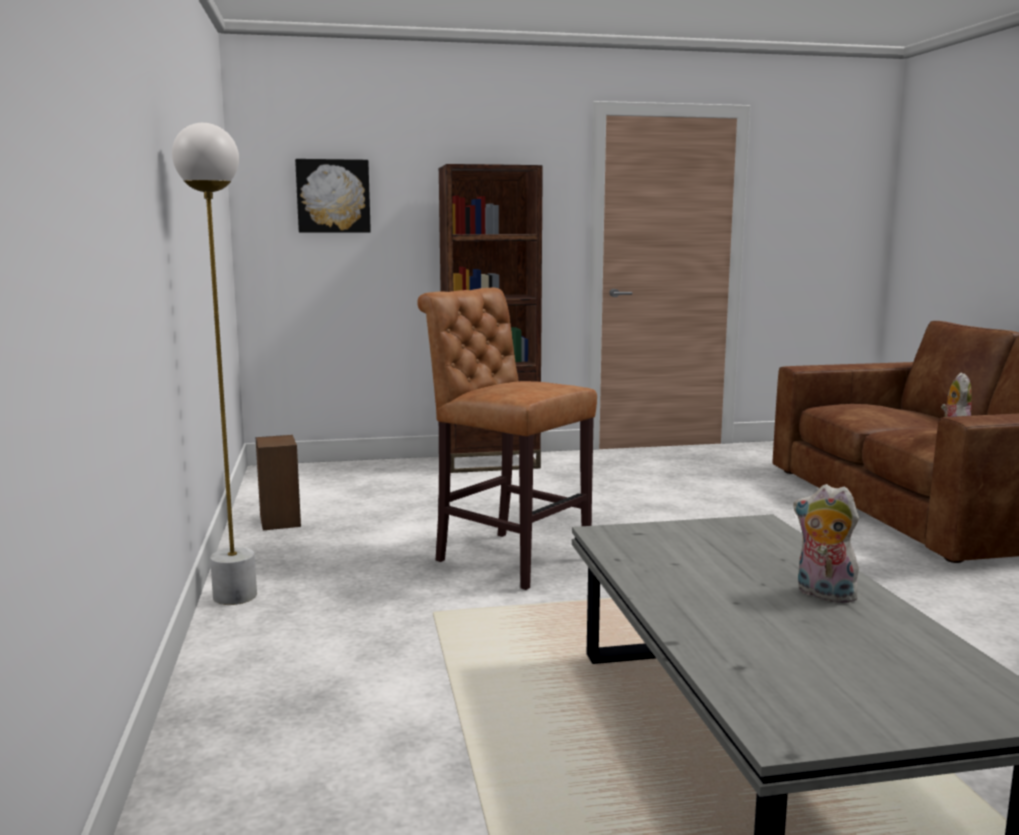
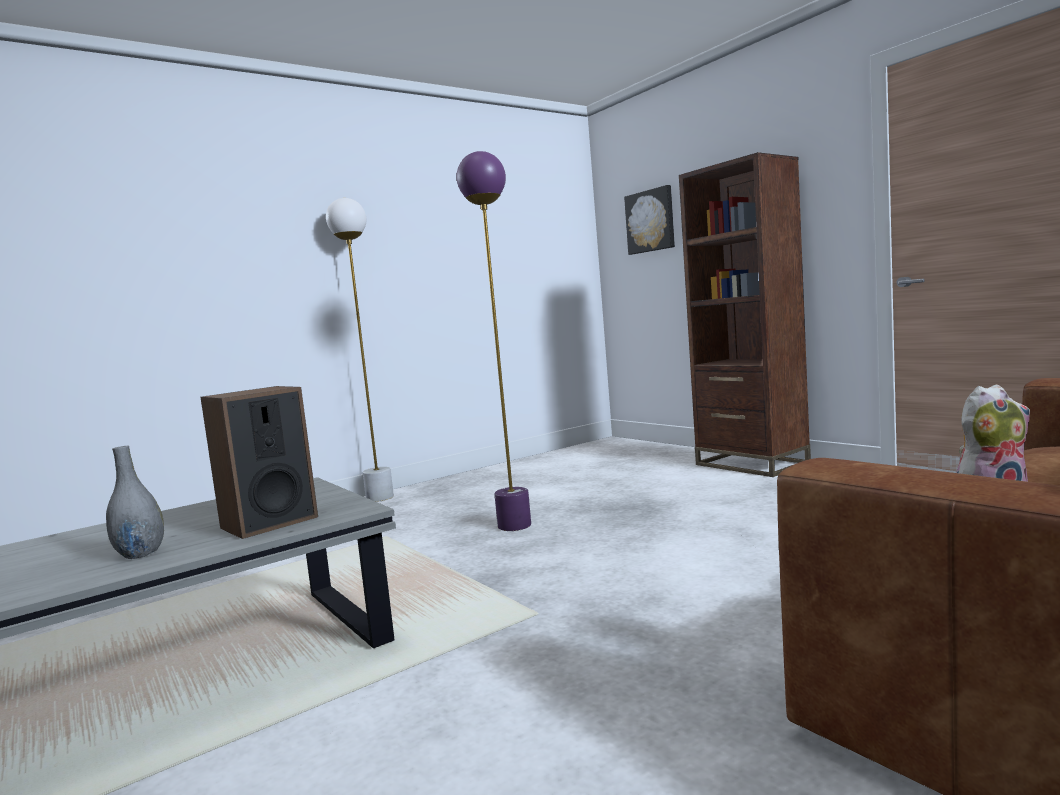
camera: 65 degrees right, 5 degrees down
speaker [256,435,301,530] -> speaker moved to [201,386,318,539]
brown stool [417,288,597,590] -> purple floor lamp [456,151,531,531]
plush toy [793,484,859,603] -> grey vase [106,446,164,559]

